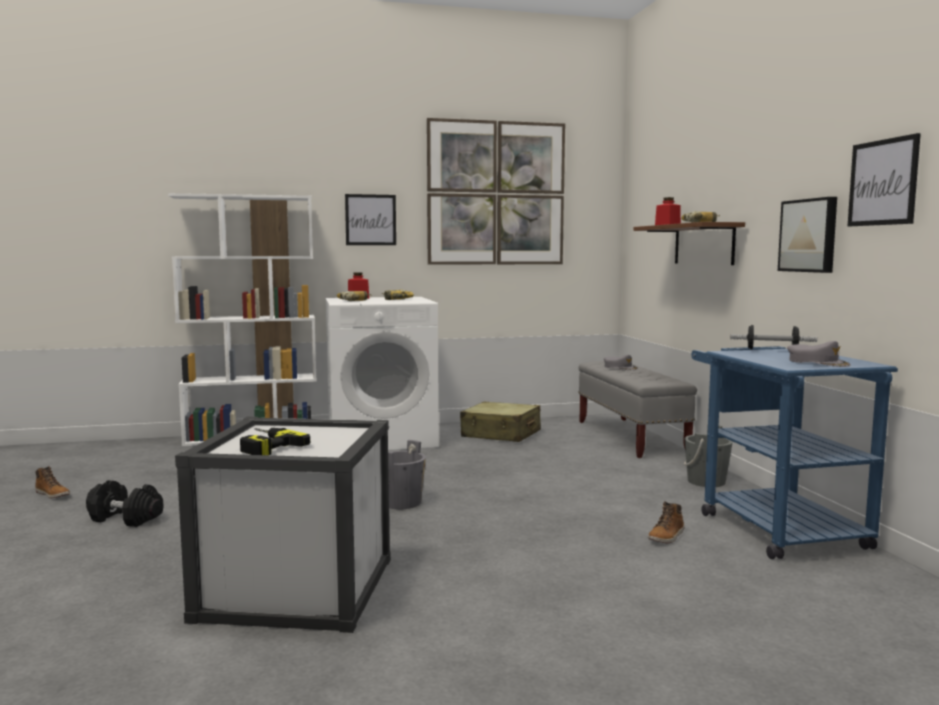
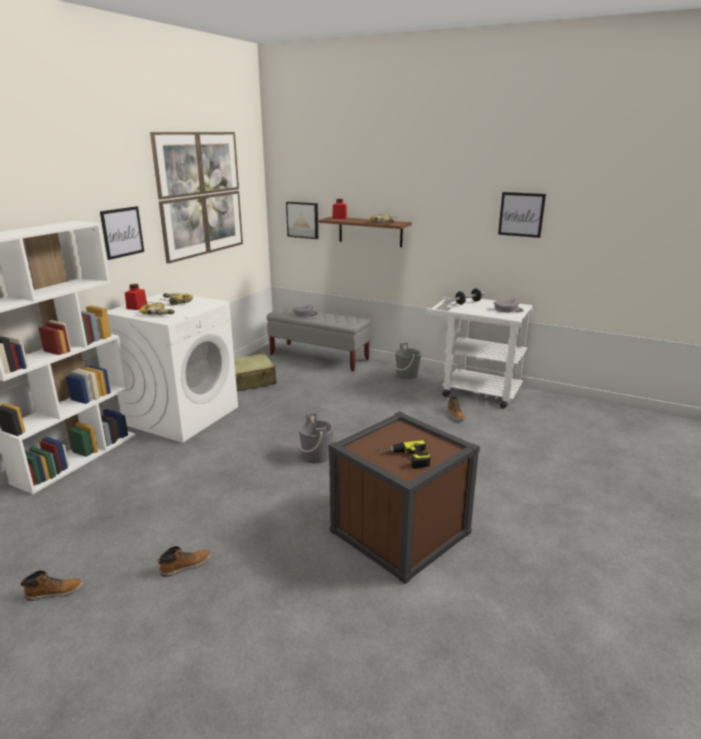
camera: 50 degrees left, 15 degrees up
black dumbbell [86,480,163,527] -> boot [158,546,211,577]
white storage box [175,417,391,633] -> brown storage box [328,411,480,584]
blue cart [691,346,898,559] -> white cart [425,297,533,409]
picture [778,197,837,273] -> picture moved to [286,202,318,239]

